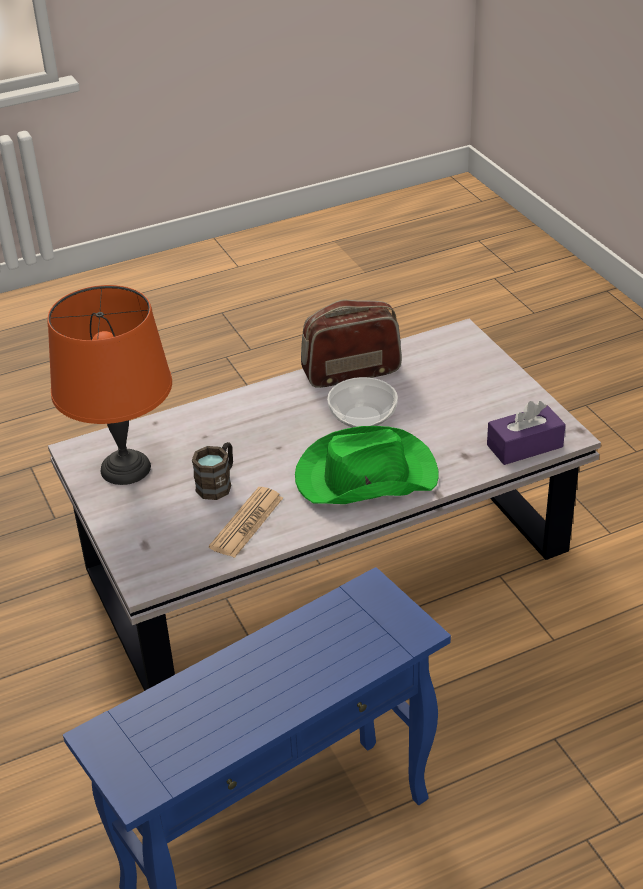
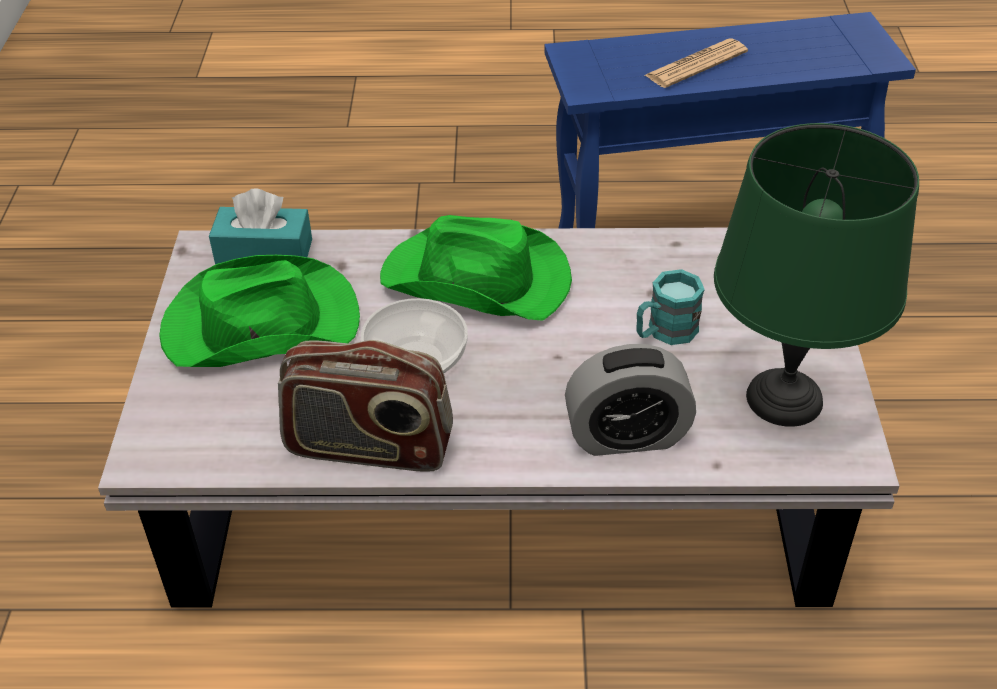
camera: 155 degrees left, 5 degrees up
orange table lamp [47,285,172,485] -> green table lamp [714,123,919,427]
brown mug [192,442,233,500] -> turquoise mug [637,269,705,345]
newspaper [209,487,283,558] -> newspaper moved to [645,39,748,88]
purple tissue box [487,401,566,465] -> turquoise tissue box [209,189,312,264]
none -> green hat [159,255,360,367]
none -> alarm clock [565,344,696,456]

